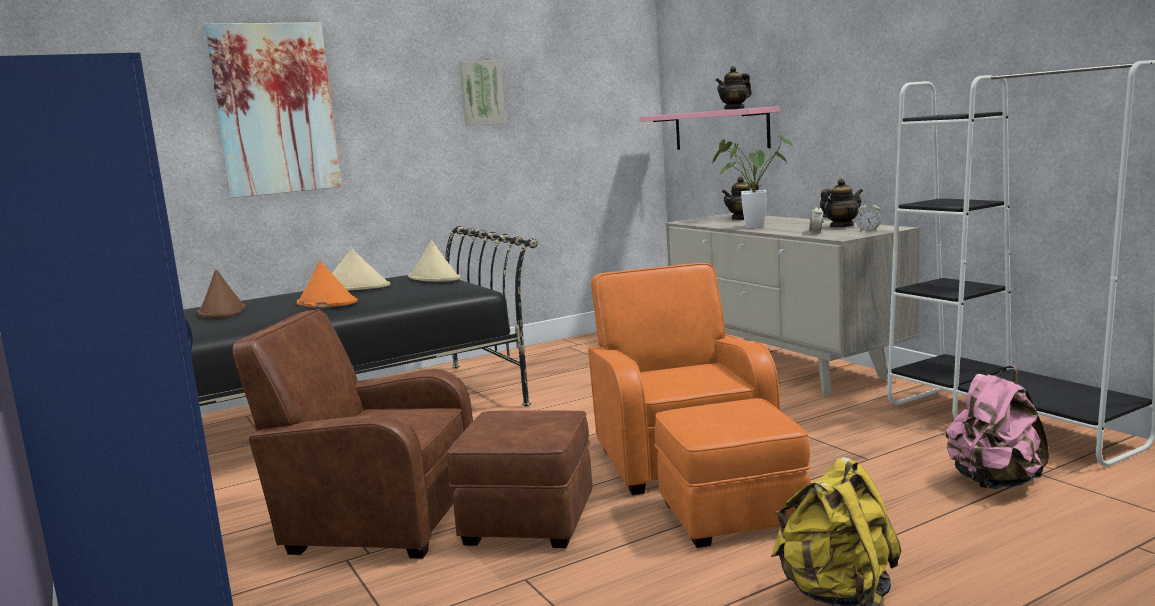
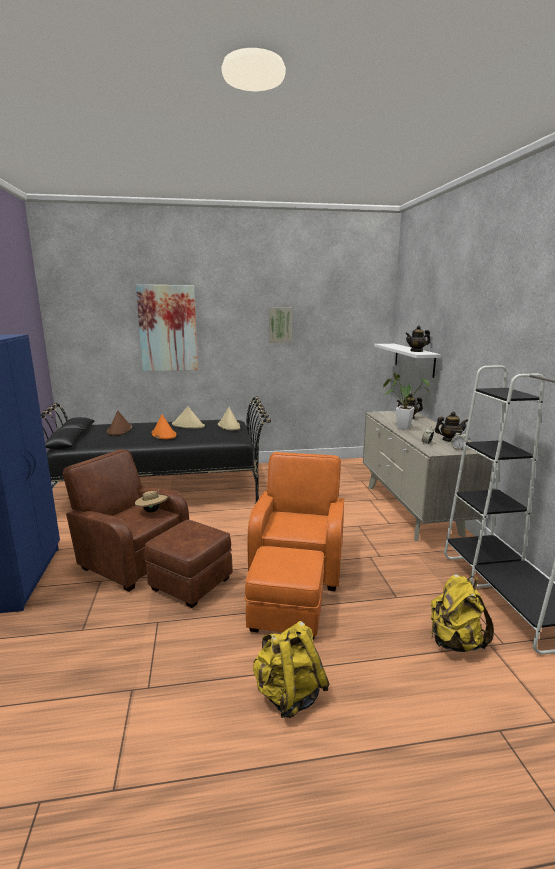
camera: 20 degrees right, 5 degrees up
pink shelf [639,106,780,150] -> white shelf [374,344,441,378]
pink backpack [946,366,1049,489] -> yellow backpack [431,574,494,652]
none -> beige hat [135,490,168,513]

